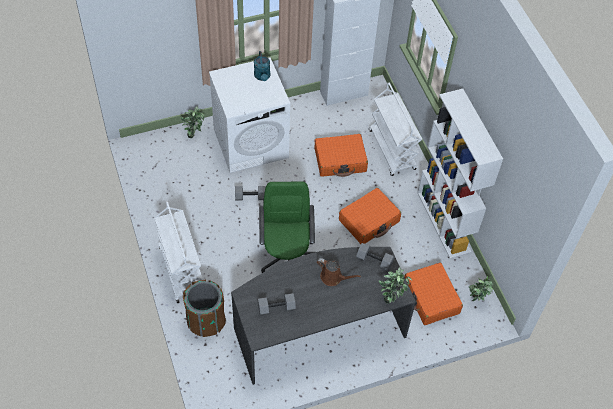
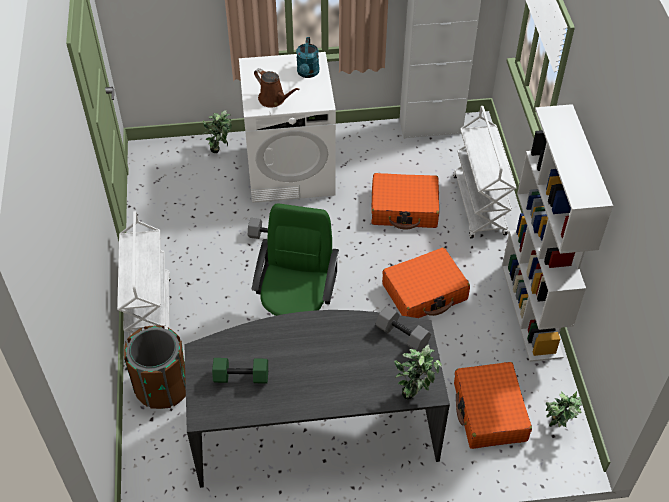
camera: 15 degrees right, 5 degrees down
grey dumbbell [257,293,296,315] -> green dumbbell [212,358,268,384]
brown watering can [317,258,361,286] -> brown watering can moved to [254,68,300,107]

